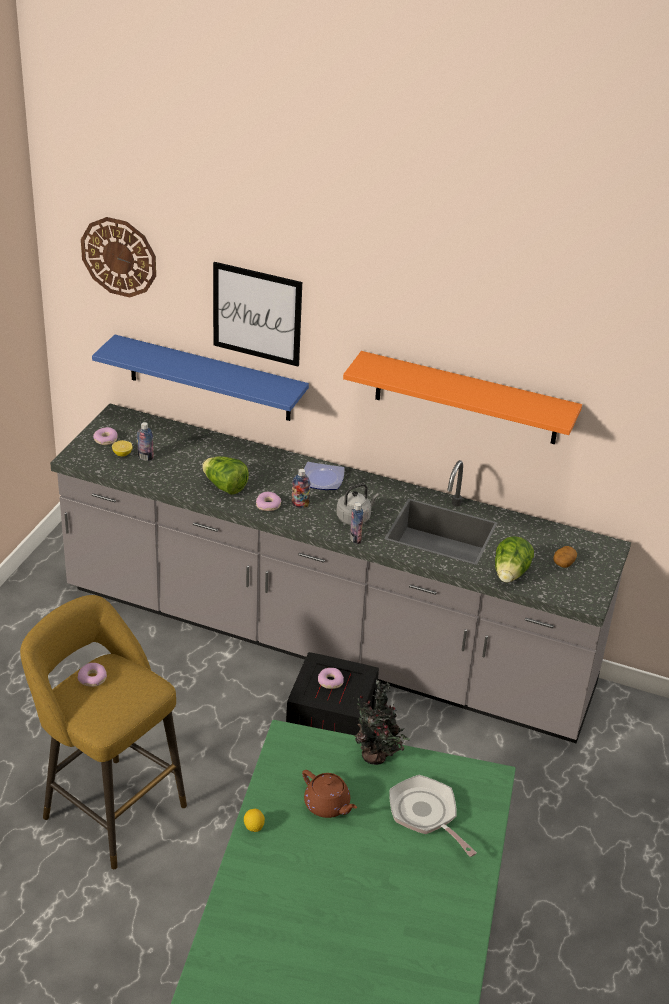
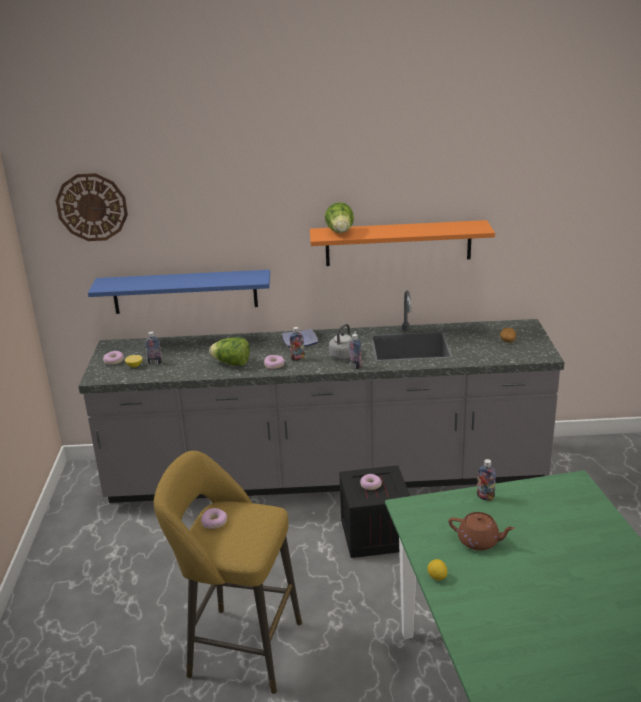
camera: 20 degrees left, 10 degrees down
picture [213,262,302,367] -> none
potted plant [351,680,410,765] -> bottle [477,459,496,501]
frying pan [389,775,477,857] -> none
lettuce [495,536,534,583] -> lettuce moved to [325,202,354,233]

